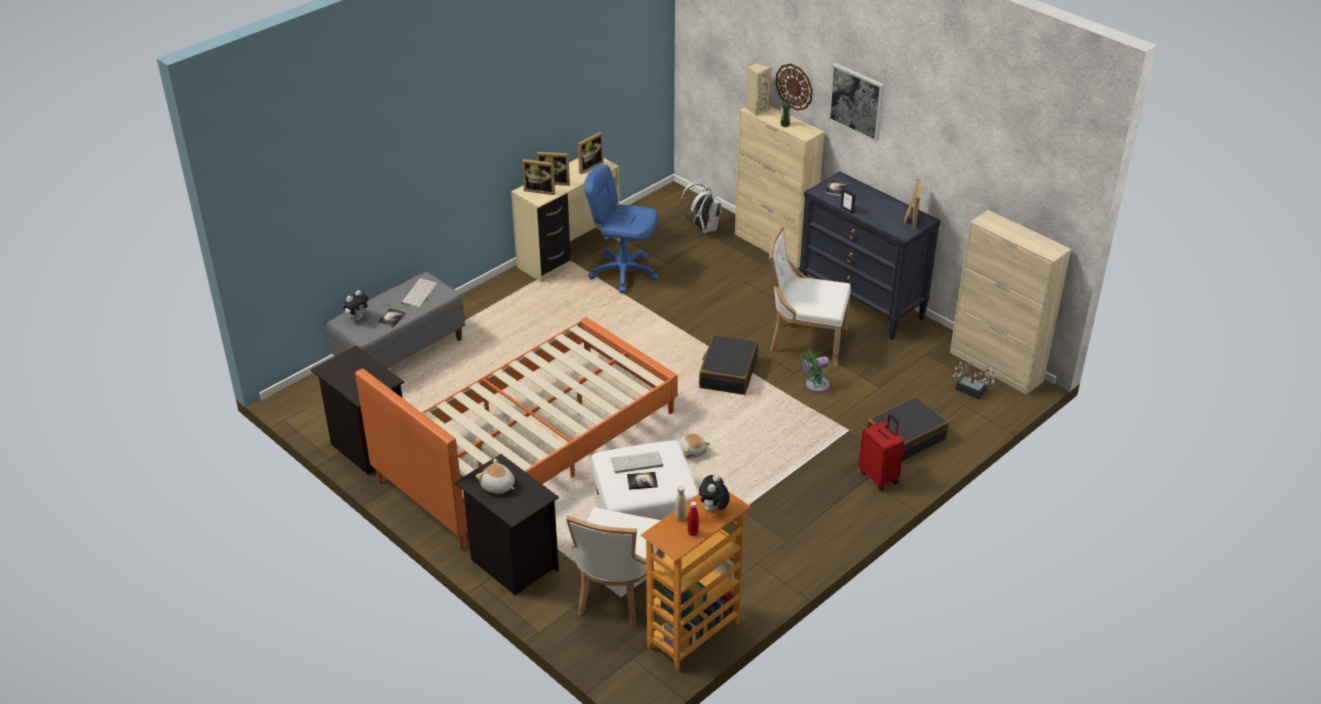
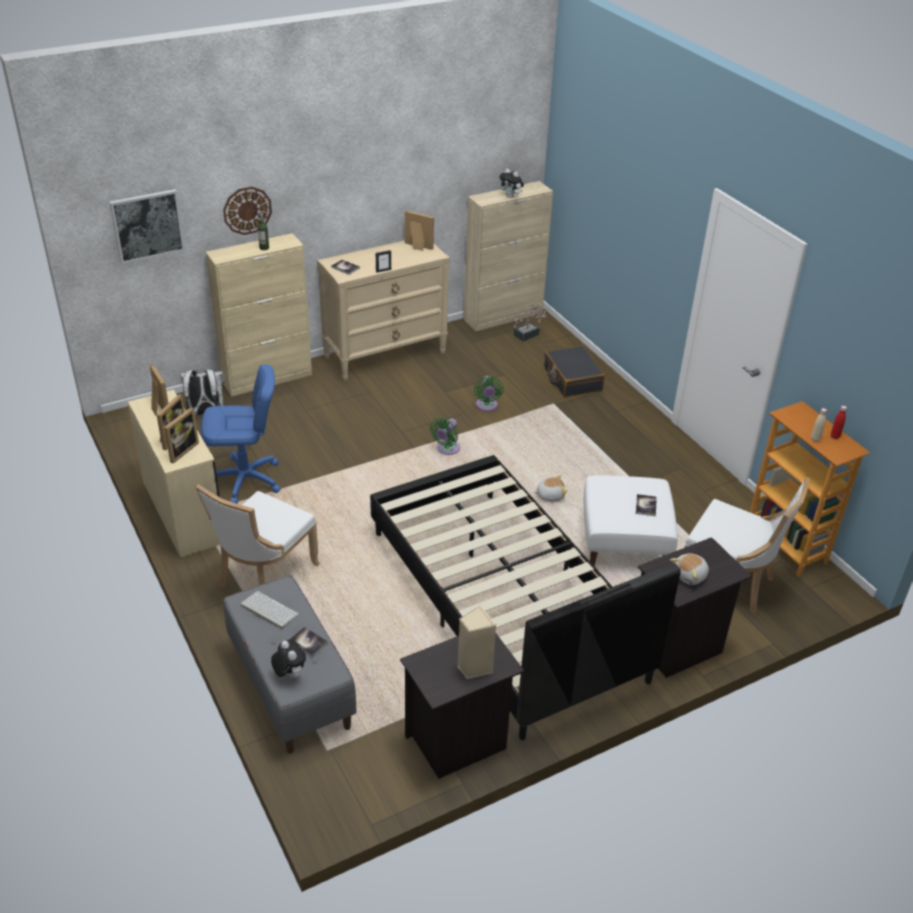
camera: 75 degrees left, 0 degrees up
orange bed [355,317,678,550] -> black bed [370,455,681,740]
blue office chair [584,165,658,293] -> blue office chair turned 135 degrees counterclockwise [201,365,281,504]
keyboard [611,451,663,473] -> none
black suitcase [699,335,758,395] -> green fan [430,418,460,455]
plush toy [699,474,730,512] -> plush toy moved to [499,169,524,198]
beige speaker [746,62,772,116] -> beige speaker moved to [457,605,496,679]
white chair [769,226,851,366] -> white chair moved to [196,484,320,588]
black dresser [799,171,941,340] -> beige dresser [317,240,450,381]
picture [828,63,885,142] -> picture moved to [109,189,185,264]
red suitcase [859,414,904,491] -> none

